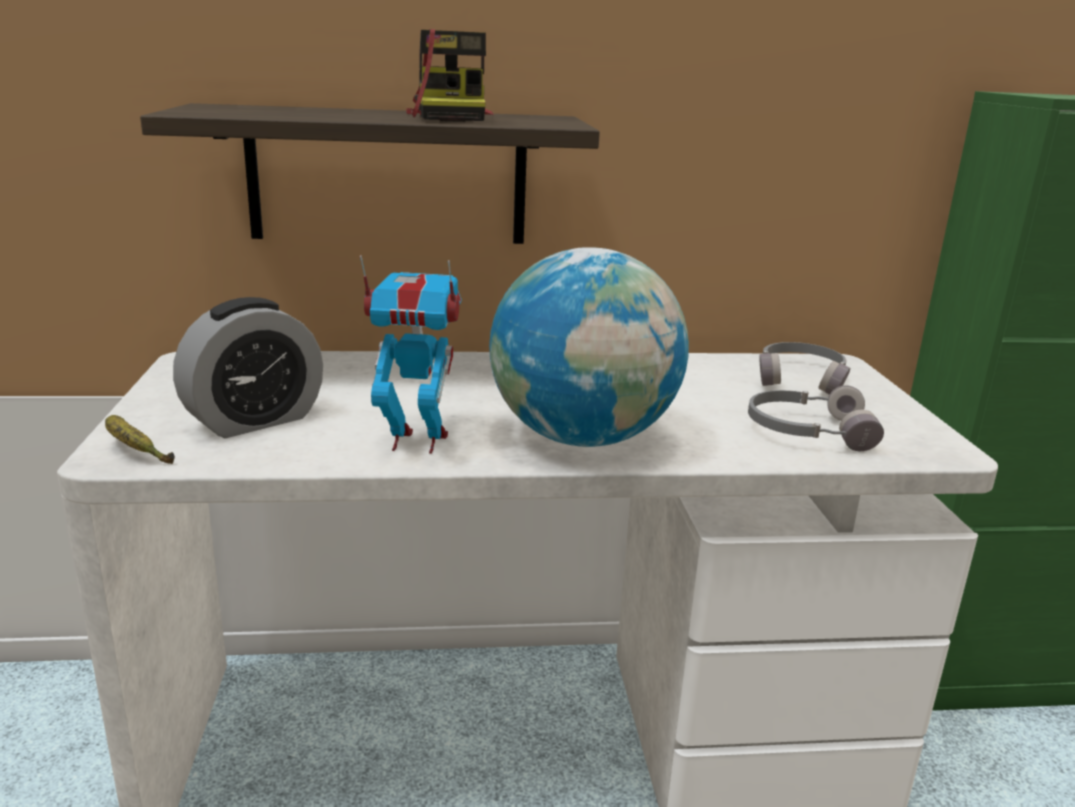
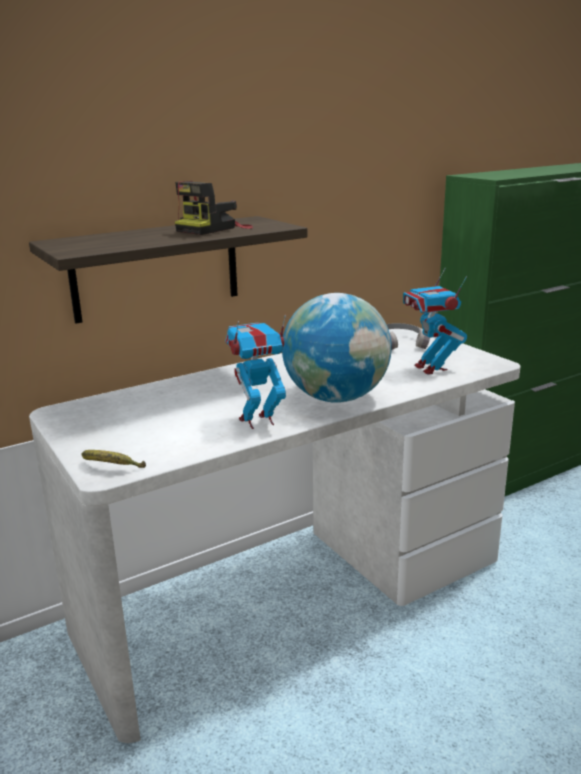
camera: 25 degrees left, 0 degrees up
alarm clock [173,297,323,438] -> none
camera [406,29,494,122] -> camera turned 75 degrees clockwise [175,181,253,235]
grey headphones [748,385,884,451] -> toy robot [403,268,467,375]

